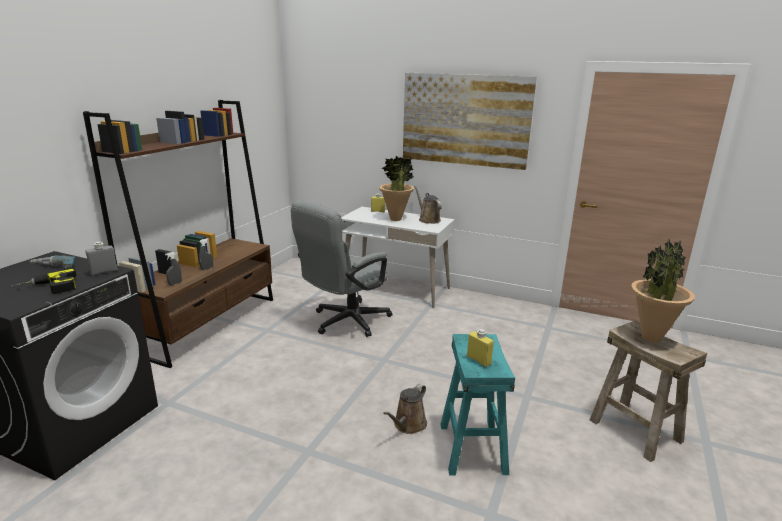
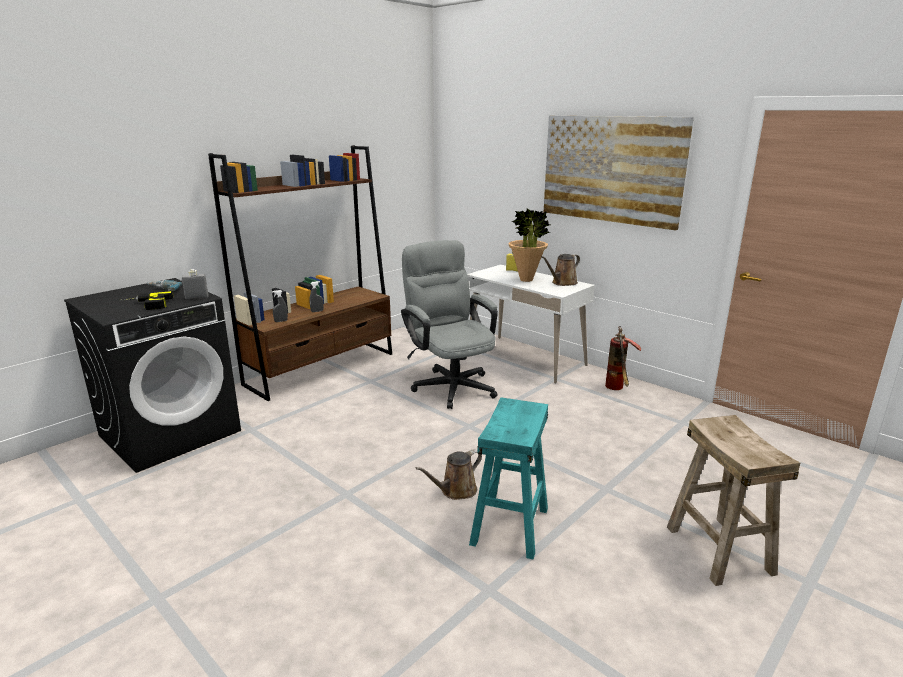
camera: 20 degrees right, 0 degrees up
grey office chair [291,200,392,337] -> grey office chair turned 90 degrees clockwise [401,240,498,409]
brown watering can [414,186,442,224] -> brown watering can turned 120 degrees counterclockwise [541,254,580,286]
yellow bottle [467,329,494,367] -> none
potted plant [631,239,695,343] -> none
none -> fire extinguisher [605,326,641,390]

